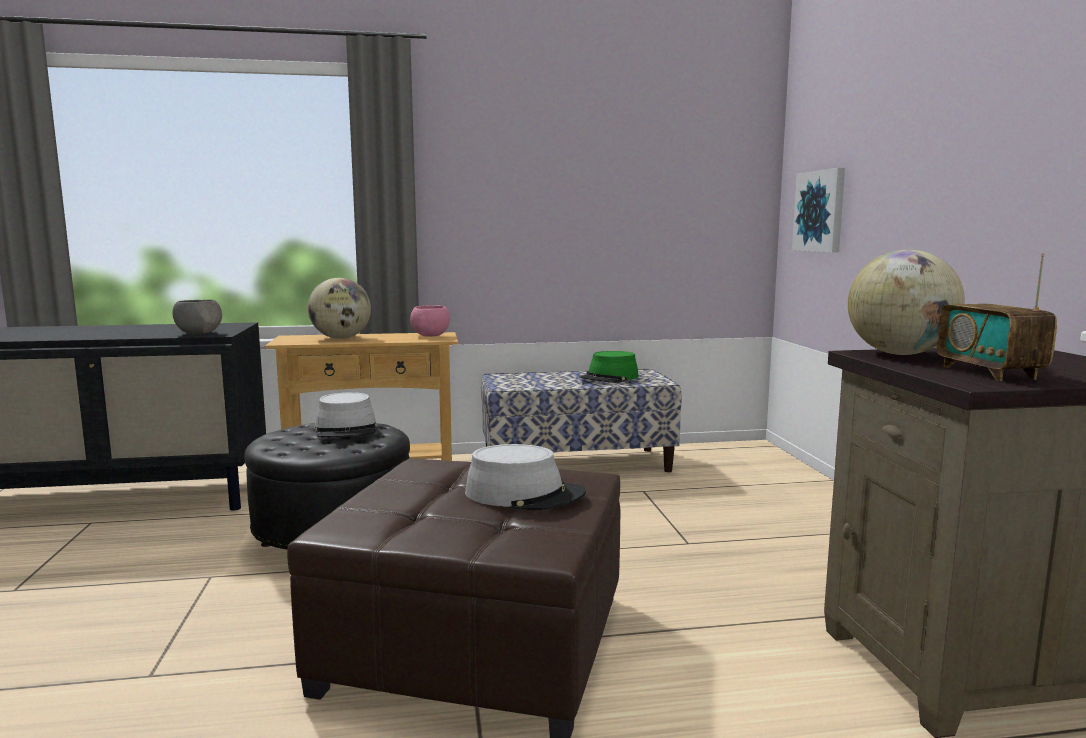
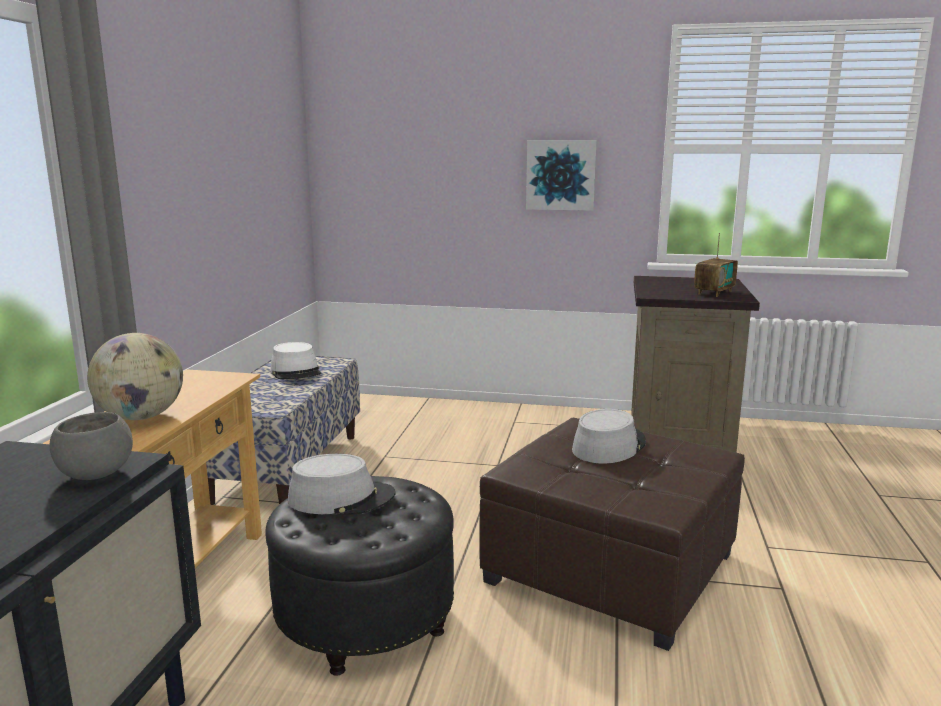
camera: 70 degrees left, 5 degrees up
pink bowl [410,305,450,337] -> none
green hat [579,351,639,383] -> white hat [270,342,321,379]
picture [792,168,845,253] -> picture moved to [526,140,597,211]
globe [848,250,965,355] -> none
radio [937,253,1057,381] -> radio turned 60 degrees counterclockwise [694,233,738,297]

